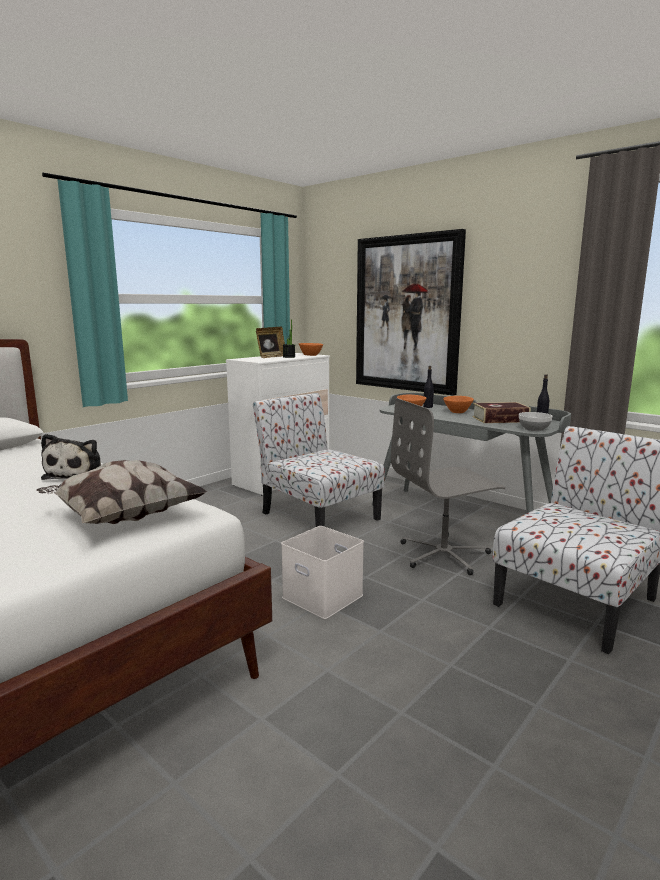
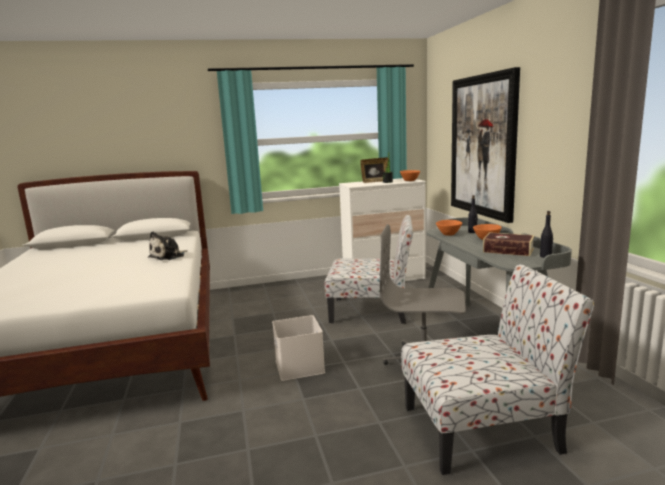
camera: 35 degrees right, 0 degrees up
pillow [36,460,208,524] -> none
chair [253,393,385,527] -> chair turned 105 degrees clockwise [325,215,413,324]
bowl [519,412,552,431] -> none

